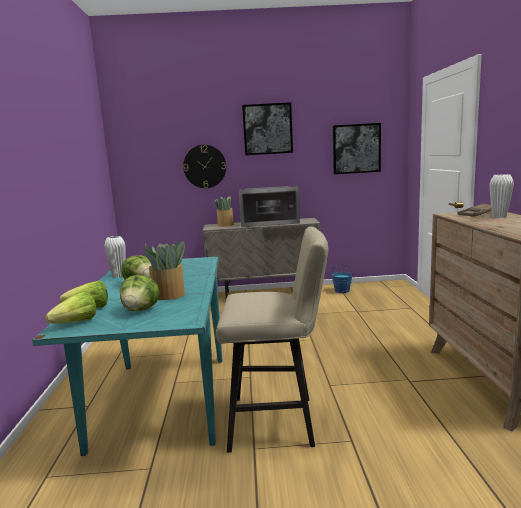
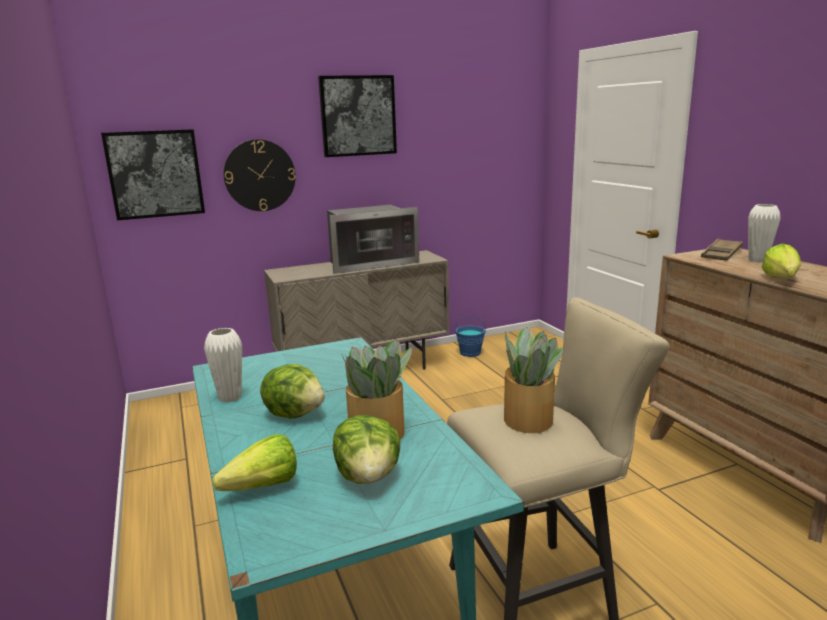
camera: 20 degrees left, 5 degrees up
lettuce [45,291,96,323] -> lettuce moved to [762,244,801,278]
potted plant [214,196,234,227] -> potted plant moved to [504,327,564,433]
picture [333,123,381,174] -> picture moved to [101,129,205,220]

